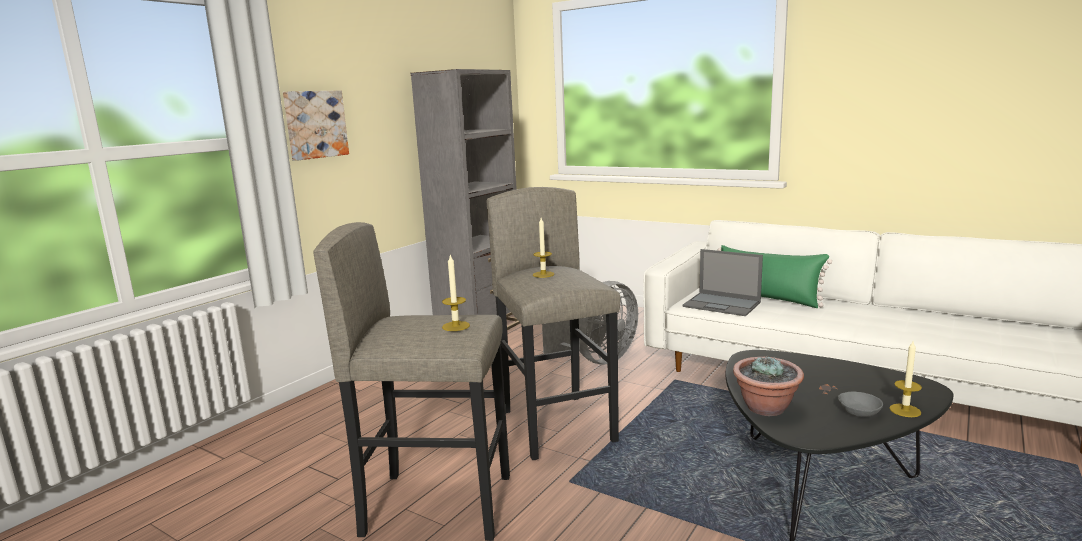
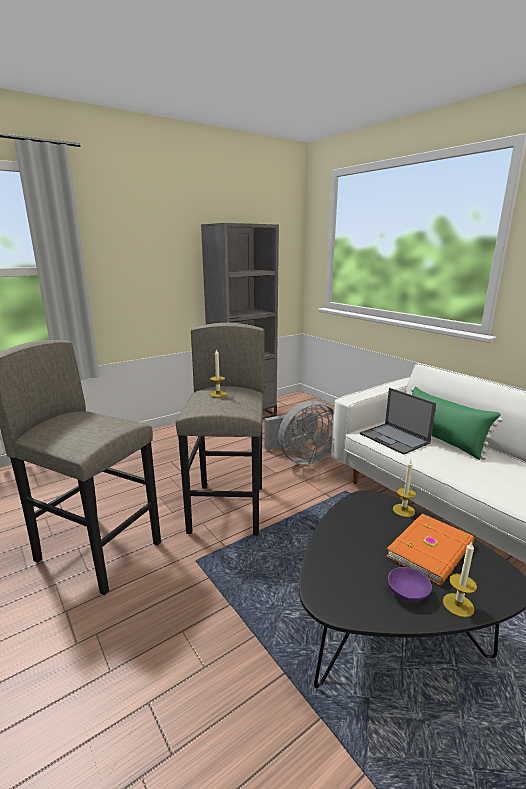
camera: 20 degrees right, 5 degrees up
picture [283,90,349,161] -> none
candle [442,255,470,331] -> candle moved to [393,460,416,517]
potted plant [733,356,804,416] -> none
grey bowl [838,392,883,417] -> purple bowl [388,567,432,602]
none -> orange book [386,514,474,586]

